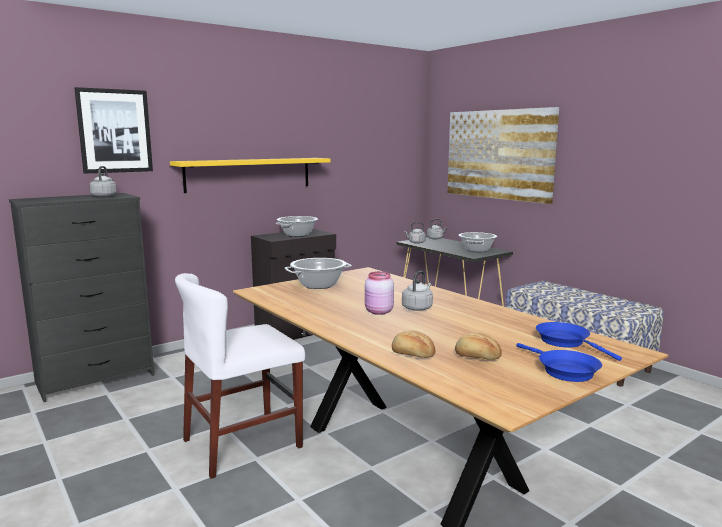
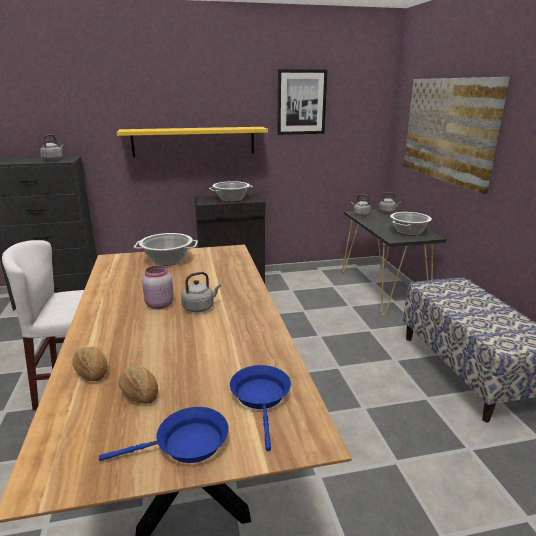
camera: 25 degrees right, 10 degrees up
picture [74,87,153,174] -> picture moved to [277,69,328,135]
blue frying pan [516,343,602,382] -> blue frying pan turned 105 degrees counterclockwise [99,407,229,463]

